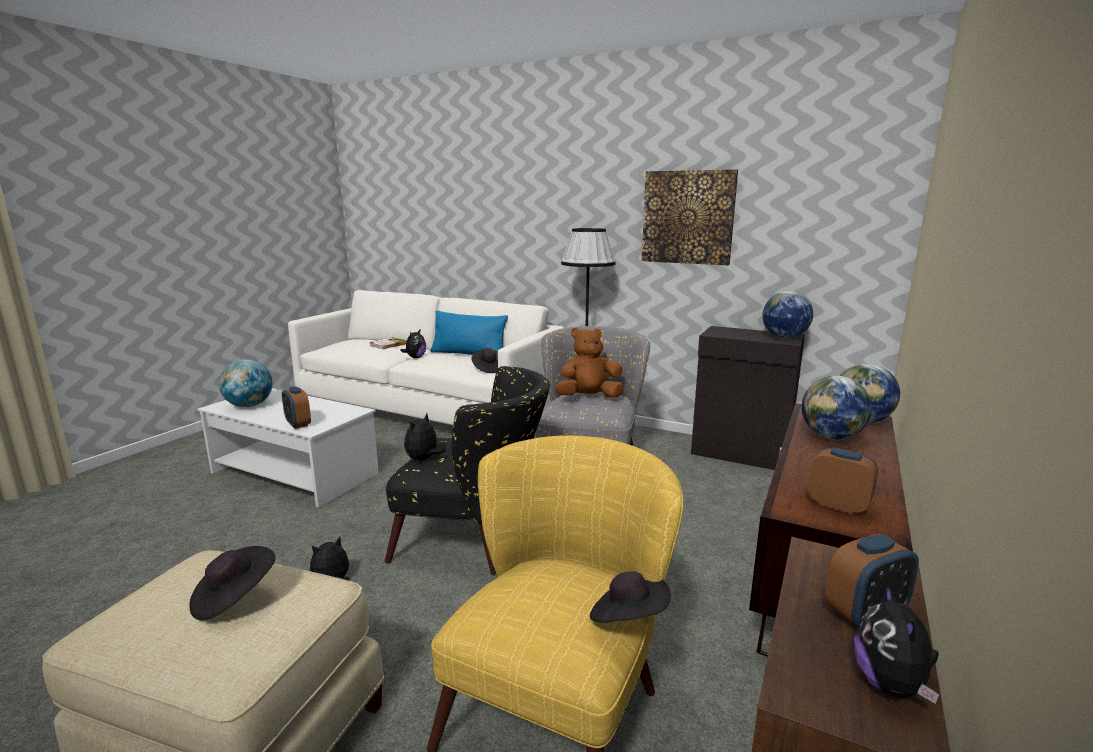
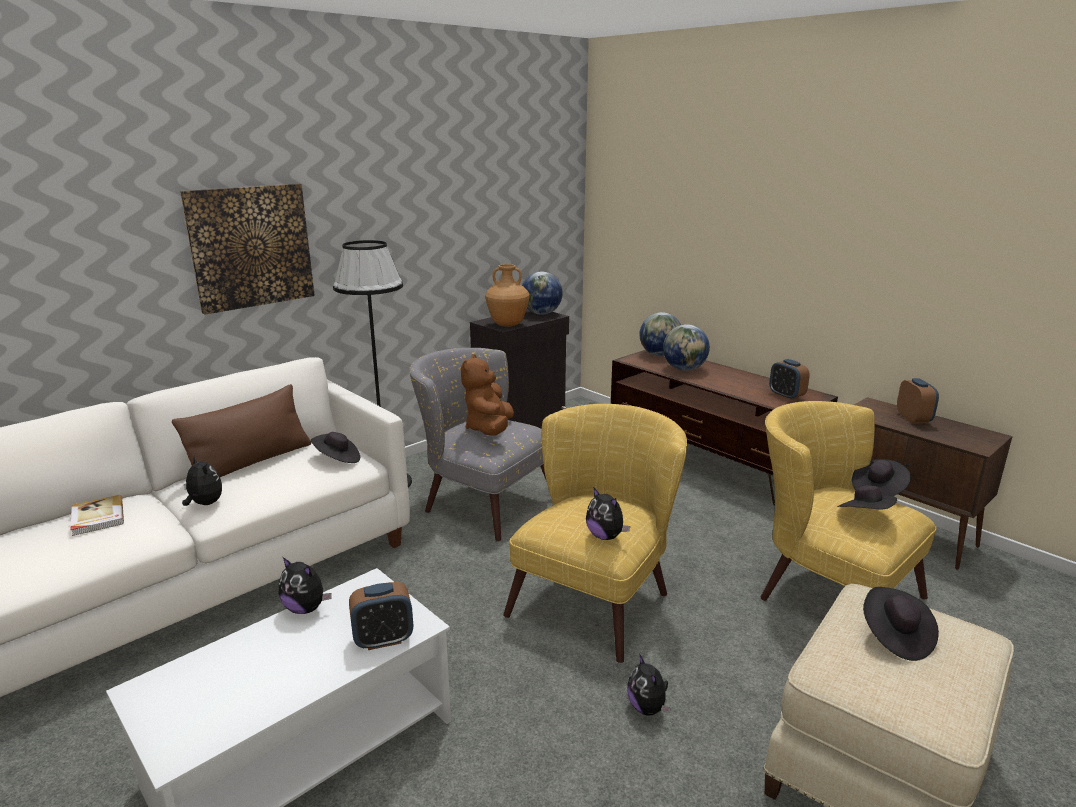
camera: 70 degrees left, 5 degrees up
globe [219,360,273,407] -> none
black armchair [385,366,550,575] -> yellow armchair [503,404,687,663]
blue pillow [431,310,508,355] -> brown pillow [172,384,311,477]
picture [642,169,738,265] -> picture moved to [180,183,315,315]
alarm clock [808,448,878,514] -> alarm clock turned 90 degrees counterclockwise [769,359,810,400]
plush toy [854,583,939,704] -> plush toy moved to [279,557,332,614]
none -> brown vase [485,264,530,327]
none -> black hat [837,485,897,509]

